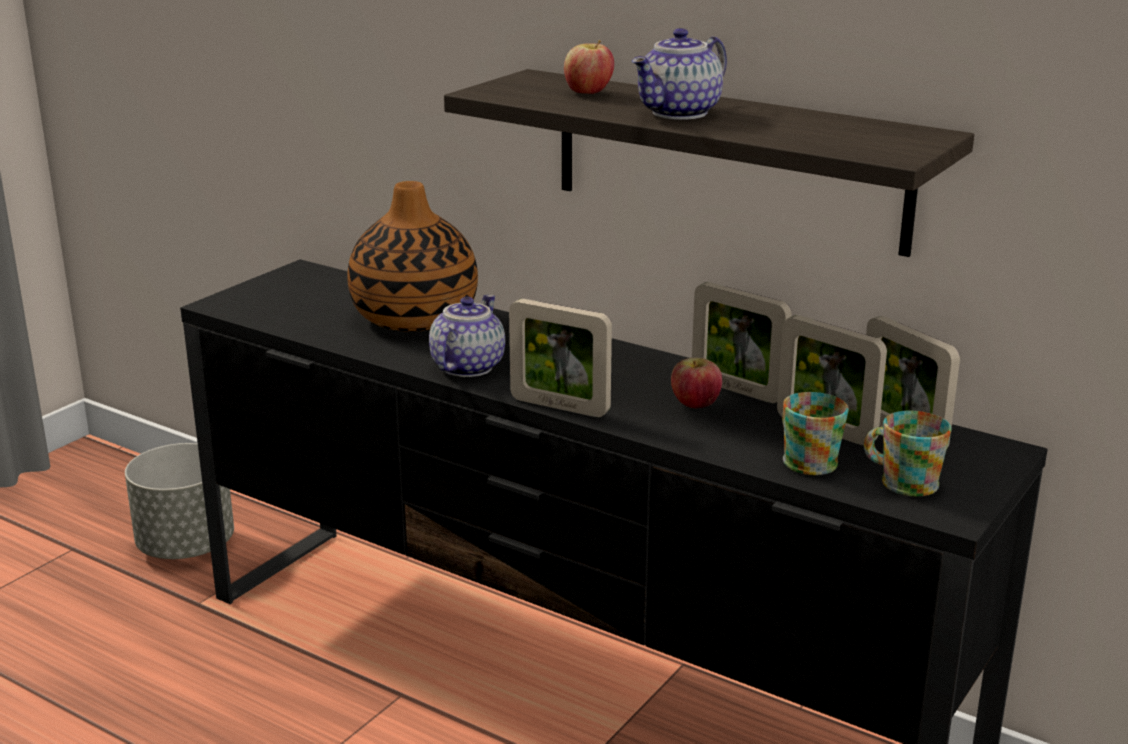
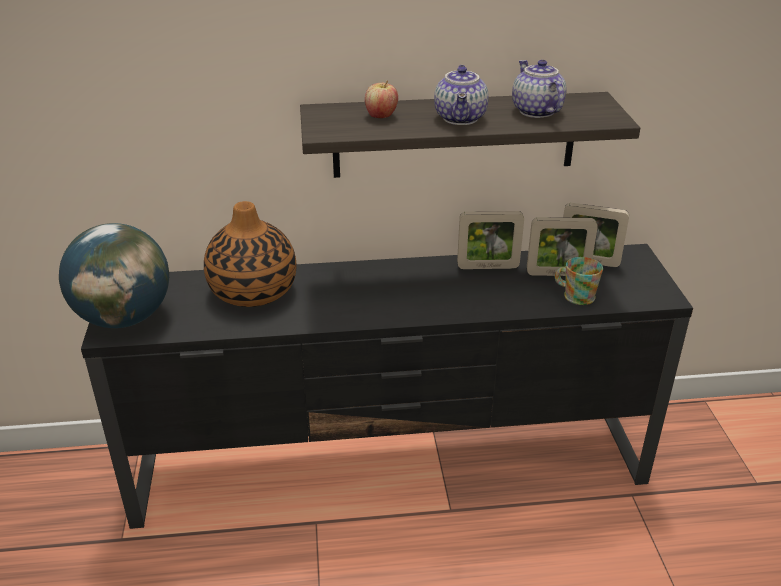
camera: 40 degrees left, 10 degrees up
grey planter [125,443,234,559] -> none
teapot [429,295,505,377] -> teapot moved to [512,60,567,118]
picture frame [509,299,612,417] -> none
apple [671,358,722,408] -> none
mug [864,411,952,496] -> none
none -> globe [59,223,169,328]

